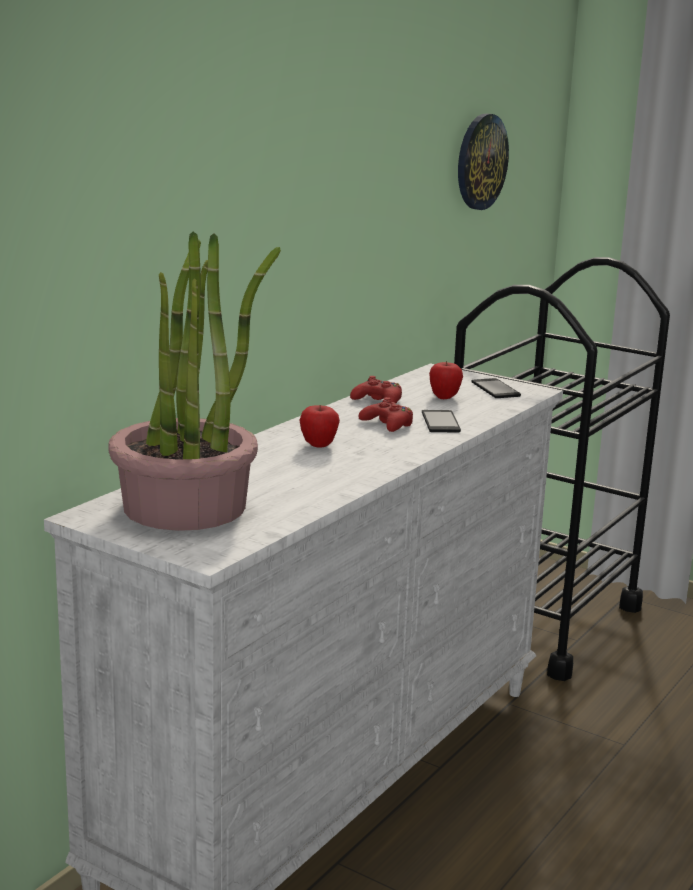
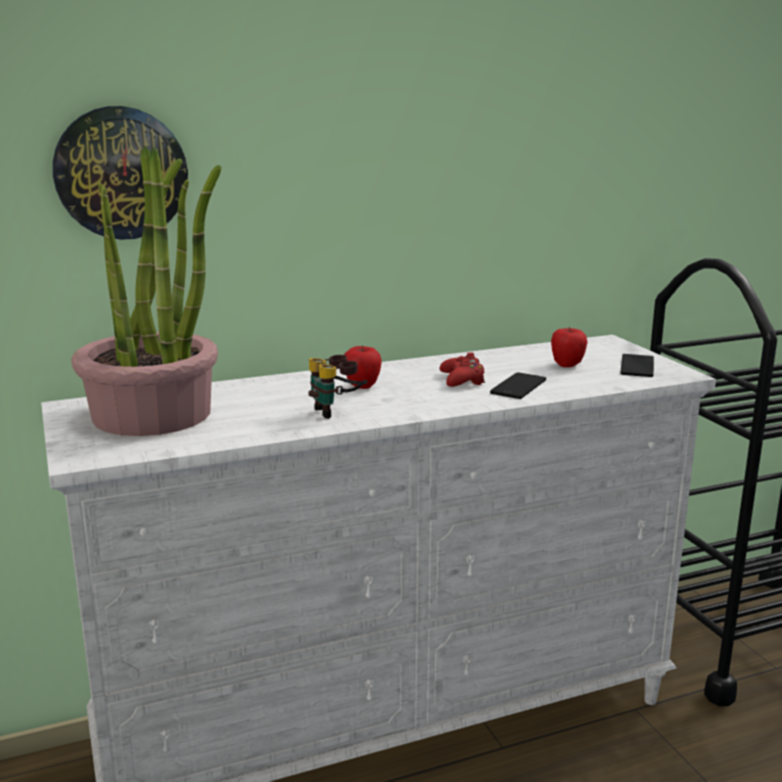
camera: 35 degrees right, 0 degrees up
red game controller [350,376,402,403] -> none
wall clock [458,114,509,210] -> wall clock moved to [53,106,188,240]
none -> binoculars [308,355,367,419]

